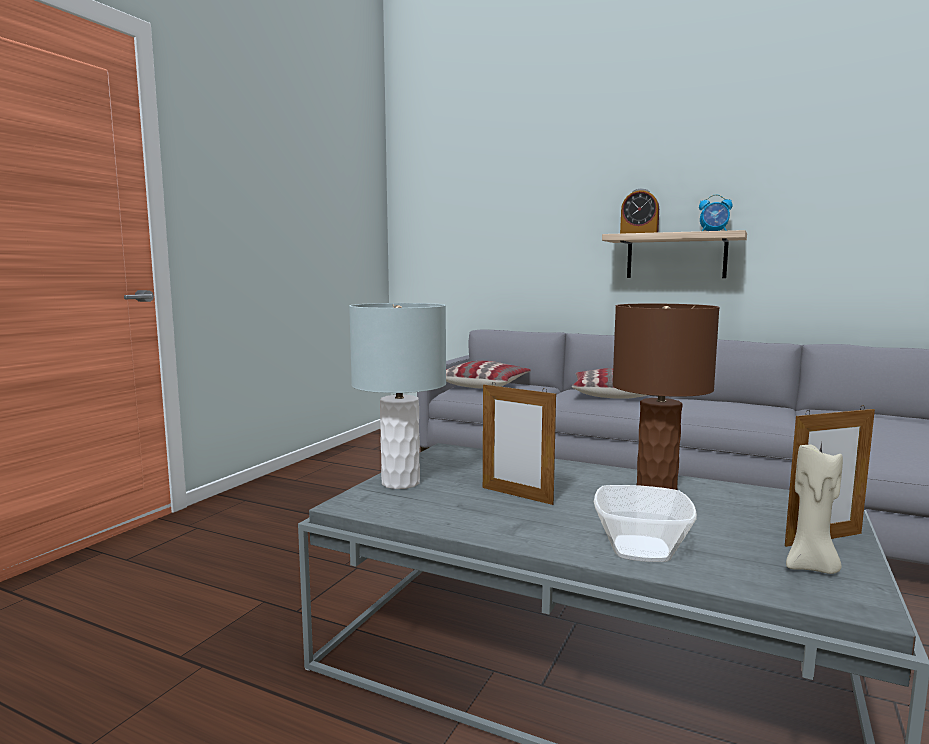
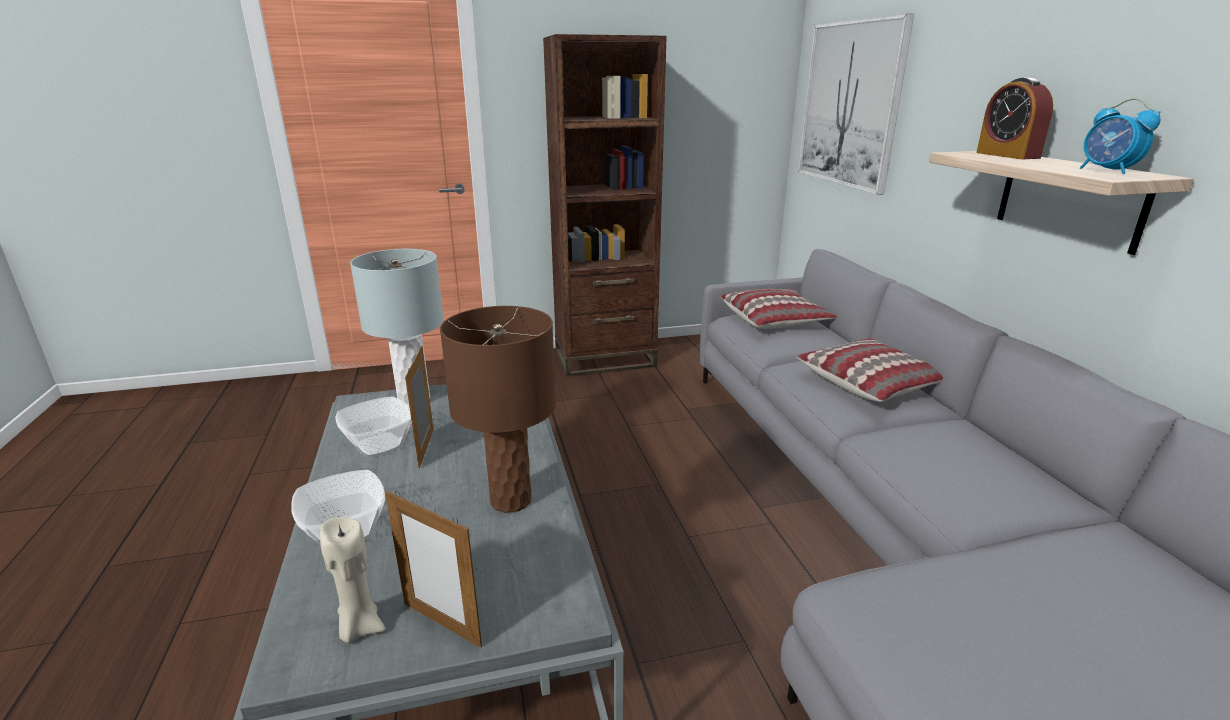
camera: 50 degrees right, 15 degrees up
none -> bowl [335,397,412,458]
none -> brown bookcase [543,34,667,377]
none -> picture [798,14,914,195]

